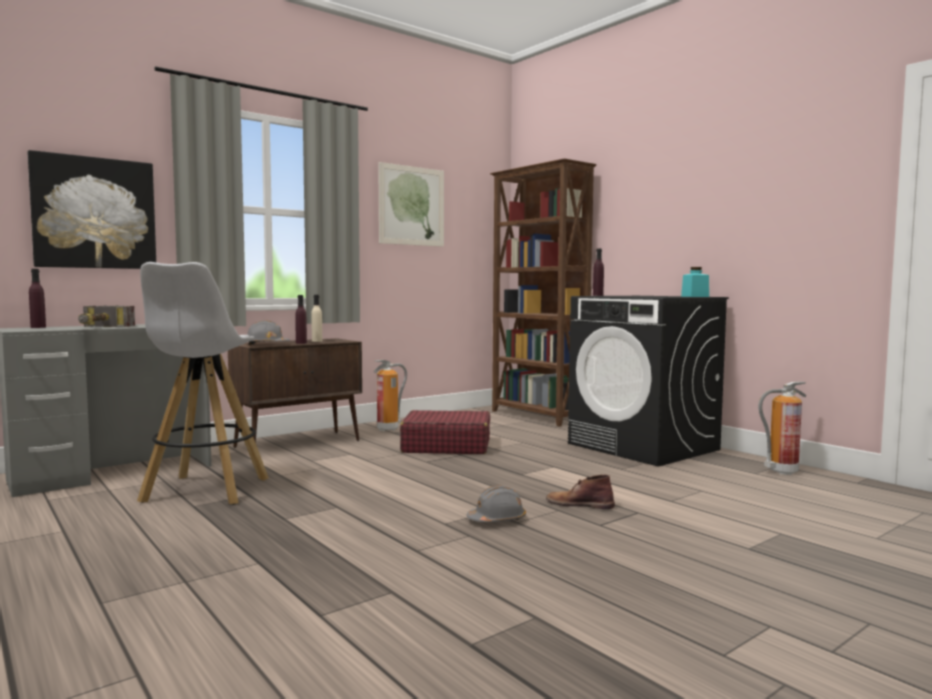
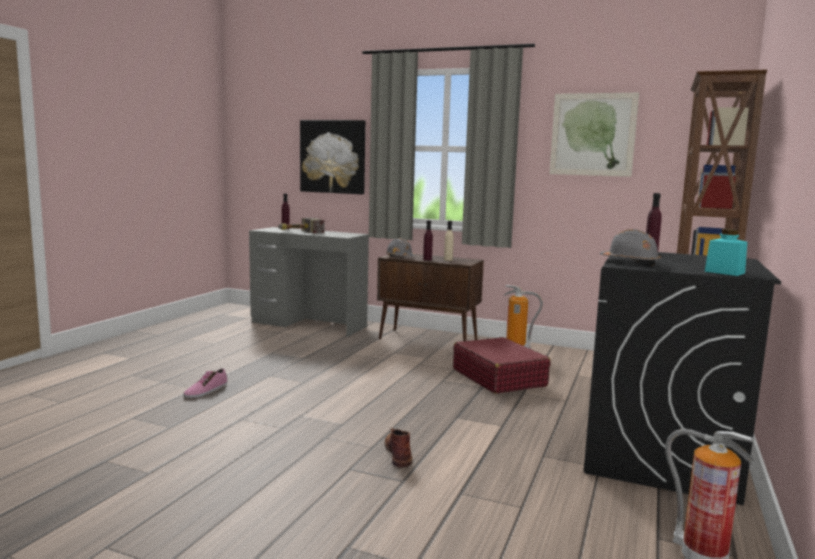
camera: 60 degrees right, 5 degrees up
white stool [137,262,269,505] -> none
grey hard hat [467,486,526,522] -> grey hard hat moved to [600,229,661,265]
none -> shoe [184,368,227,398]

